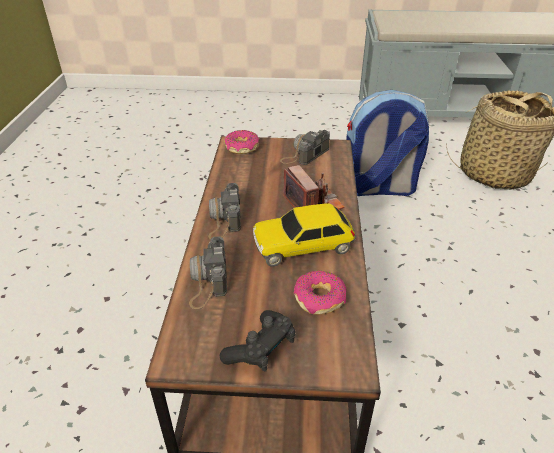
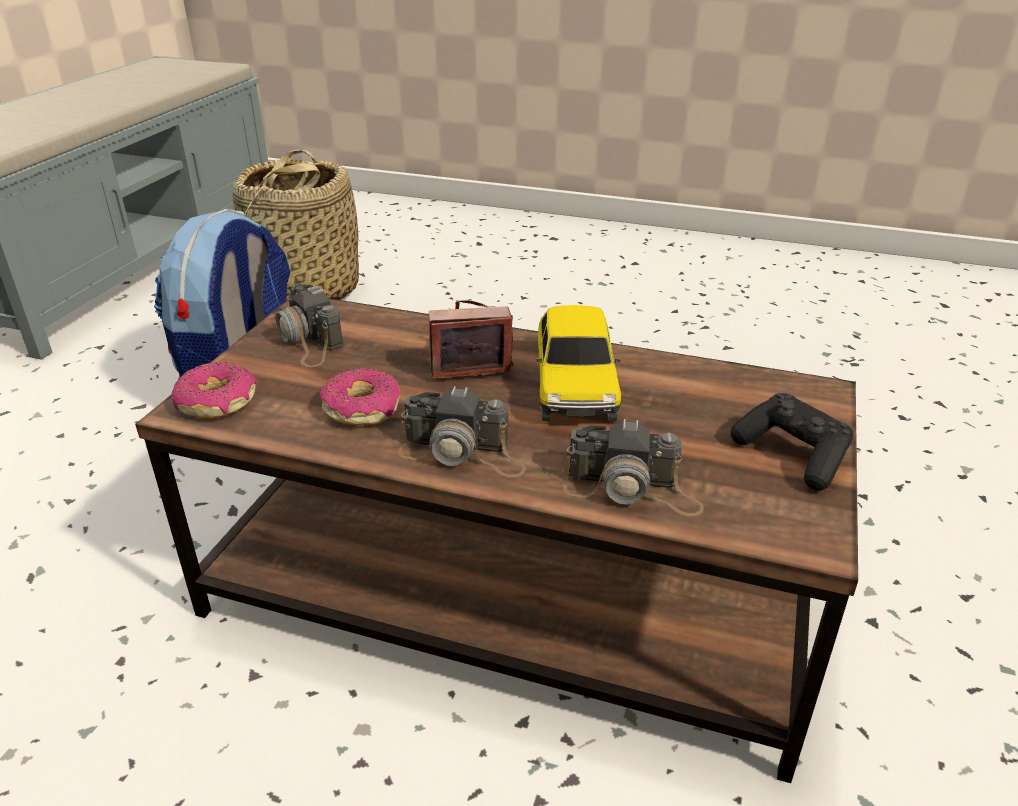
camera: 75 degrees left, 5 degrees down
donut [294,271,347,314] -> donut moved to [320,368,400,425]

